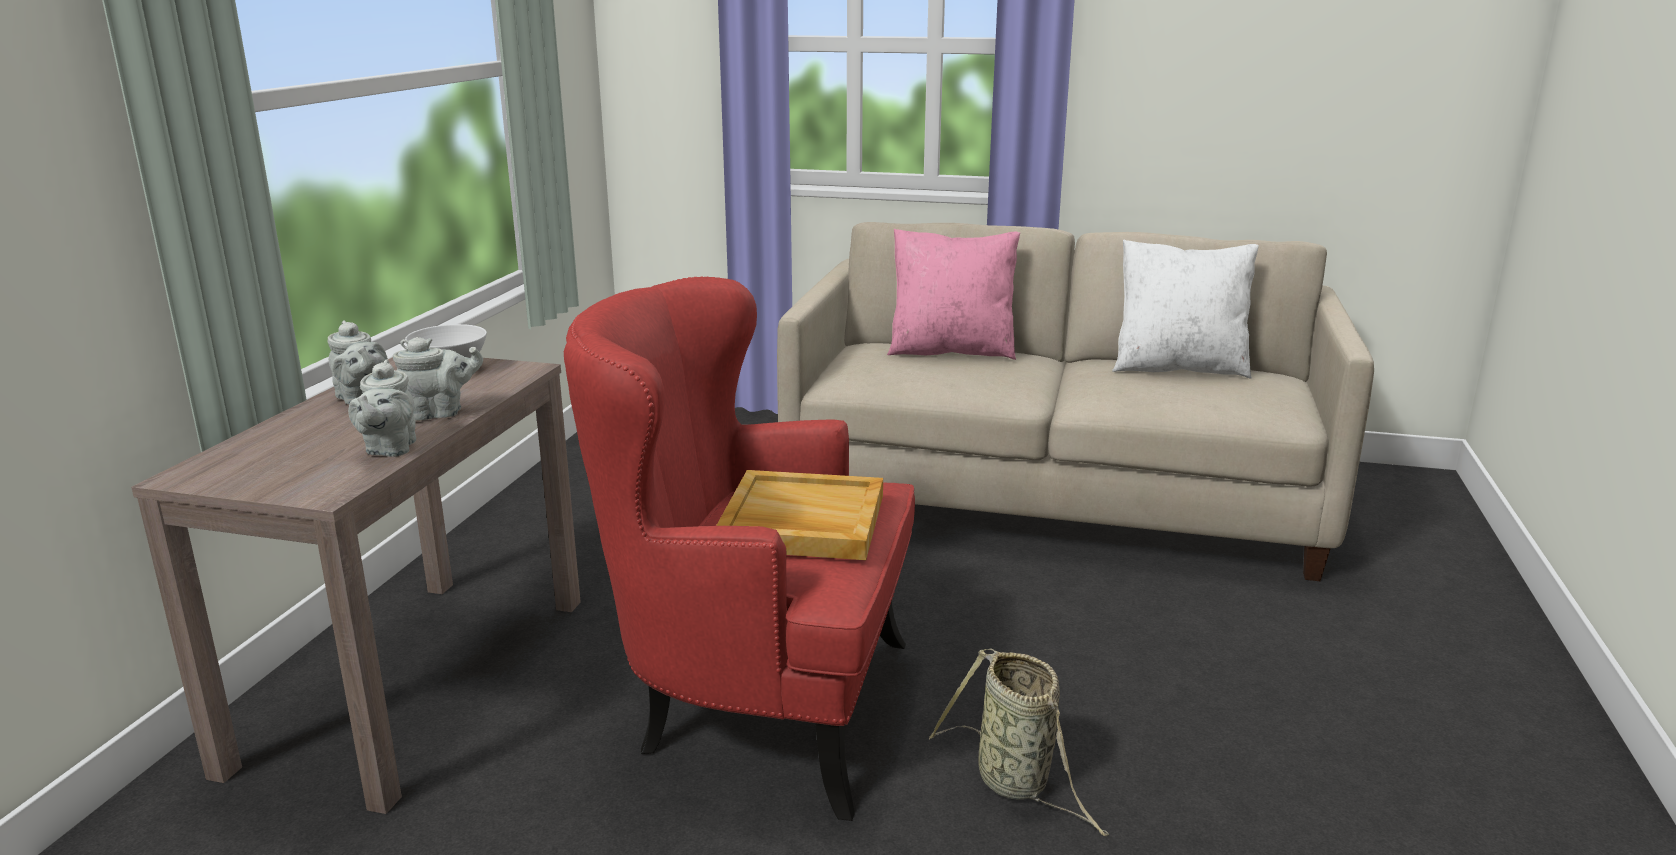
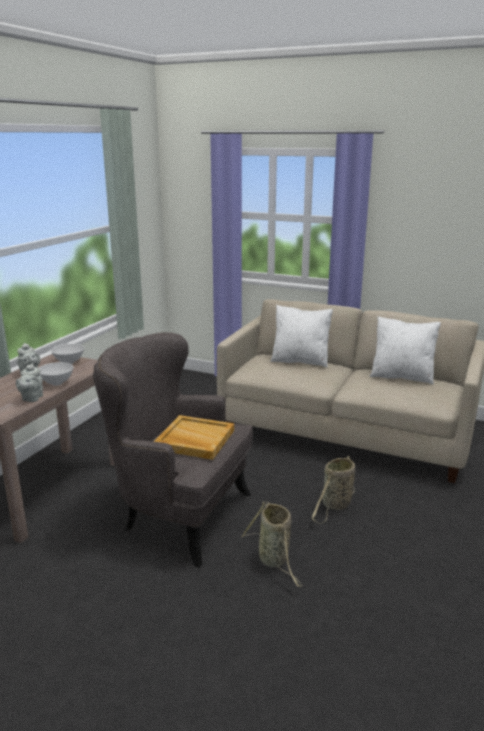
camera: 10 degrees right, 0 degrees up
grey teapot [393,337,483,421] -> white bowl [39,362,74,386]
red armchair [564,276,915,821] -> grey armchair [93,332,253,568]
pink pillow [887,229,1020,360] -> white pillow [270,305,333,368]
none -> basket [312,456,355,524]

